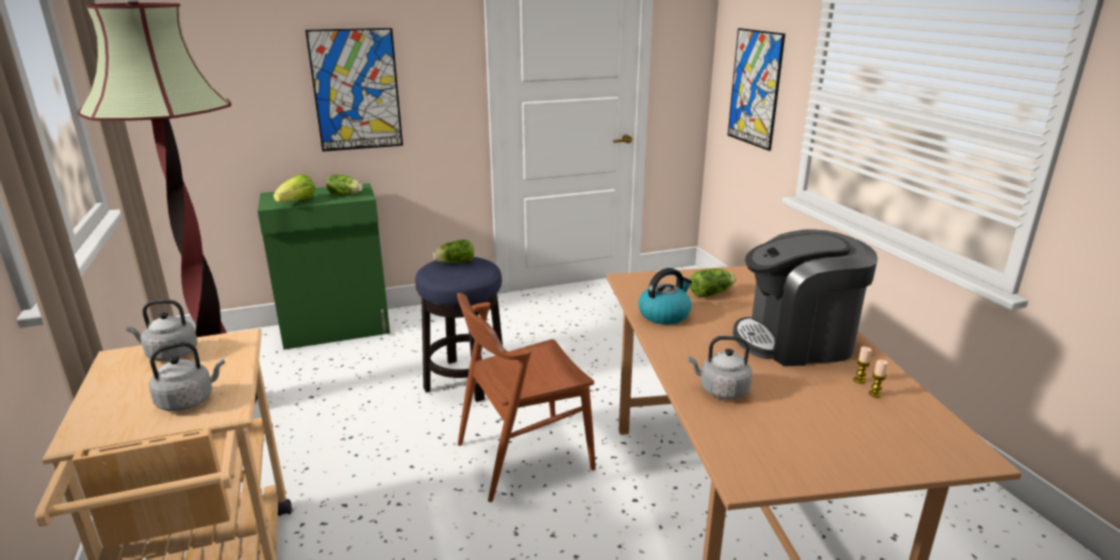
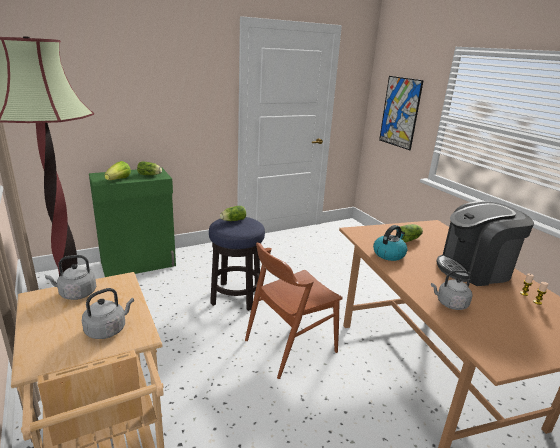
camera: 10 degrees left, 0 degrees up
picture [305,28,403,152] -> none

